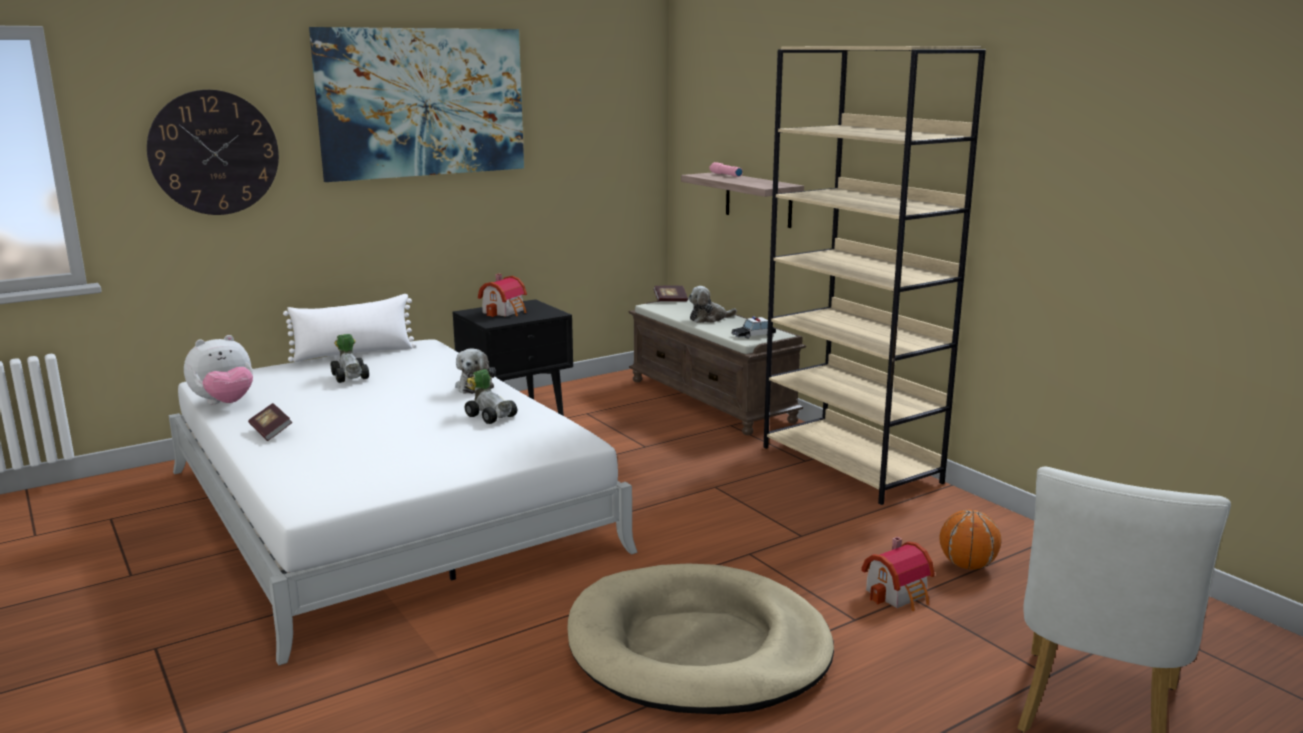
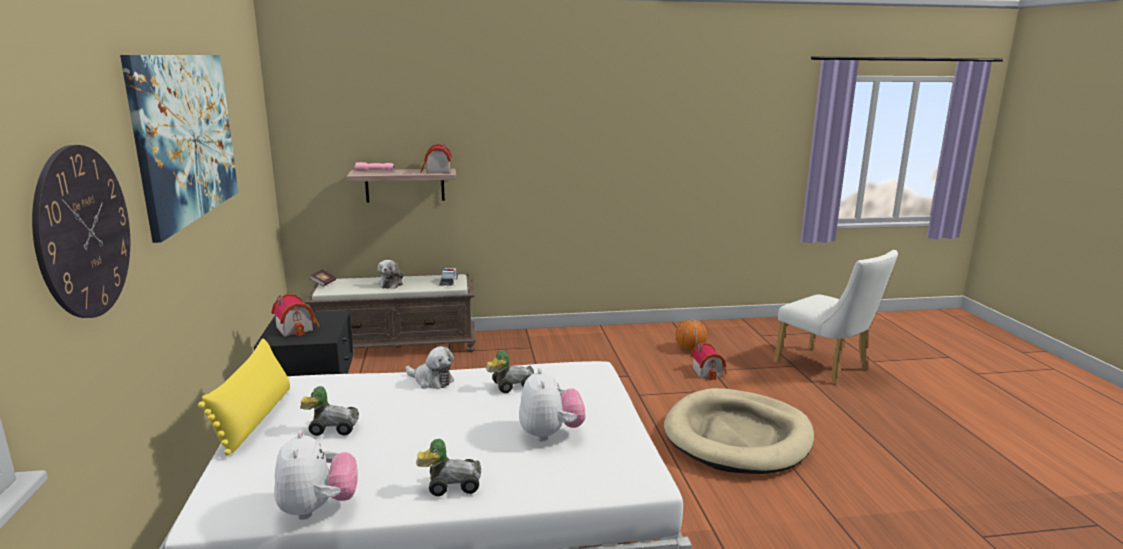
camera: 65 degrees left, 0 degrees up
book [248,403,292,441] -> toy car [416,439,481,496]
white pillow [283,294,417,362] -> yellow pillow [198,339,290,455]
beige bookcase [764,46,986,505] -> none
none -> toy house [420,144,452,173]
none -> plush toy [519,368,586,442]

